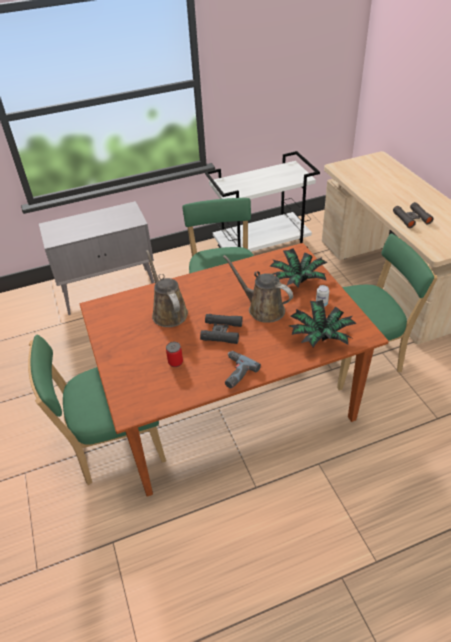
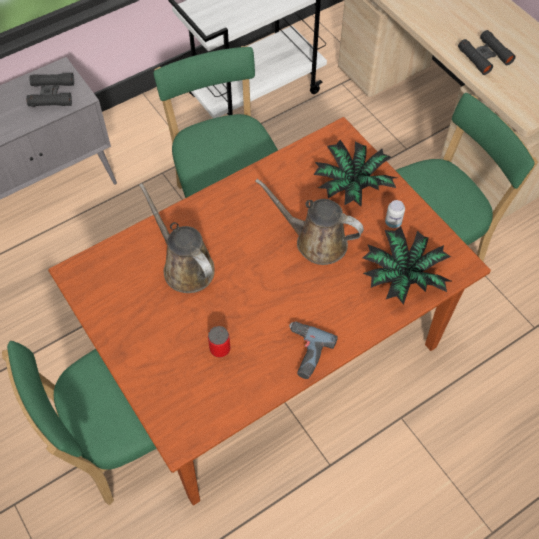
camera: 15 degrees left, 15 degrees up
black binoculars [200,314,243,344] -> black binoculars moved to [26,73,74,107]

